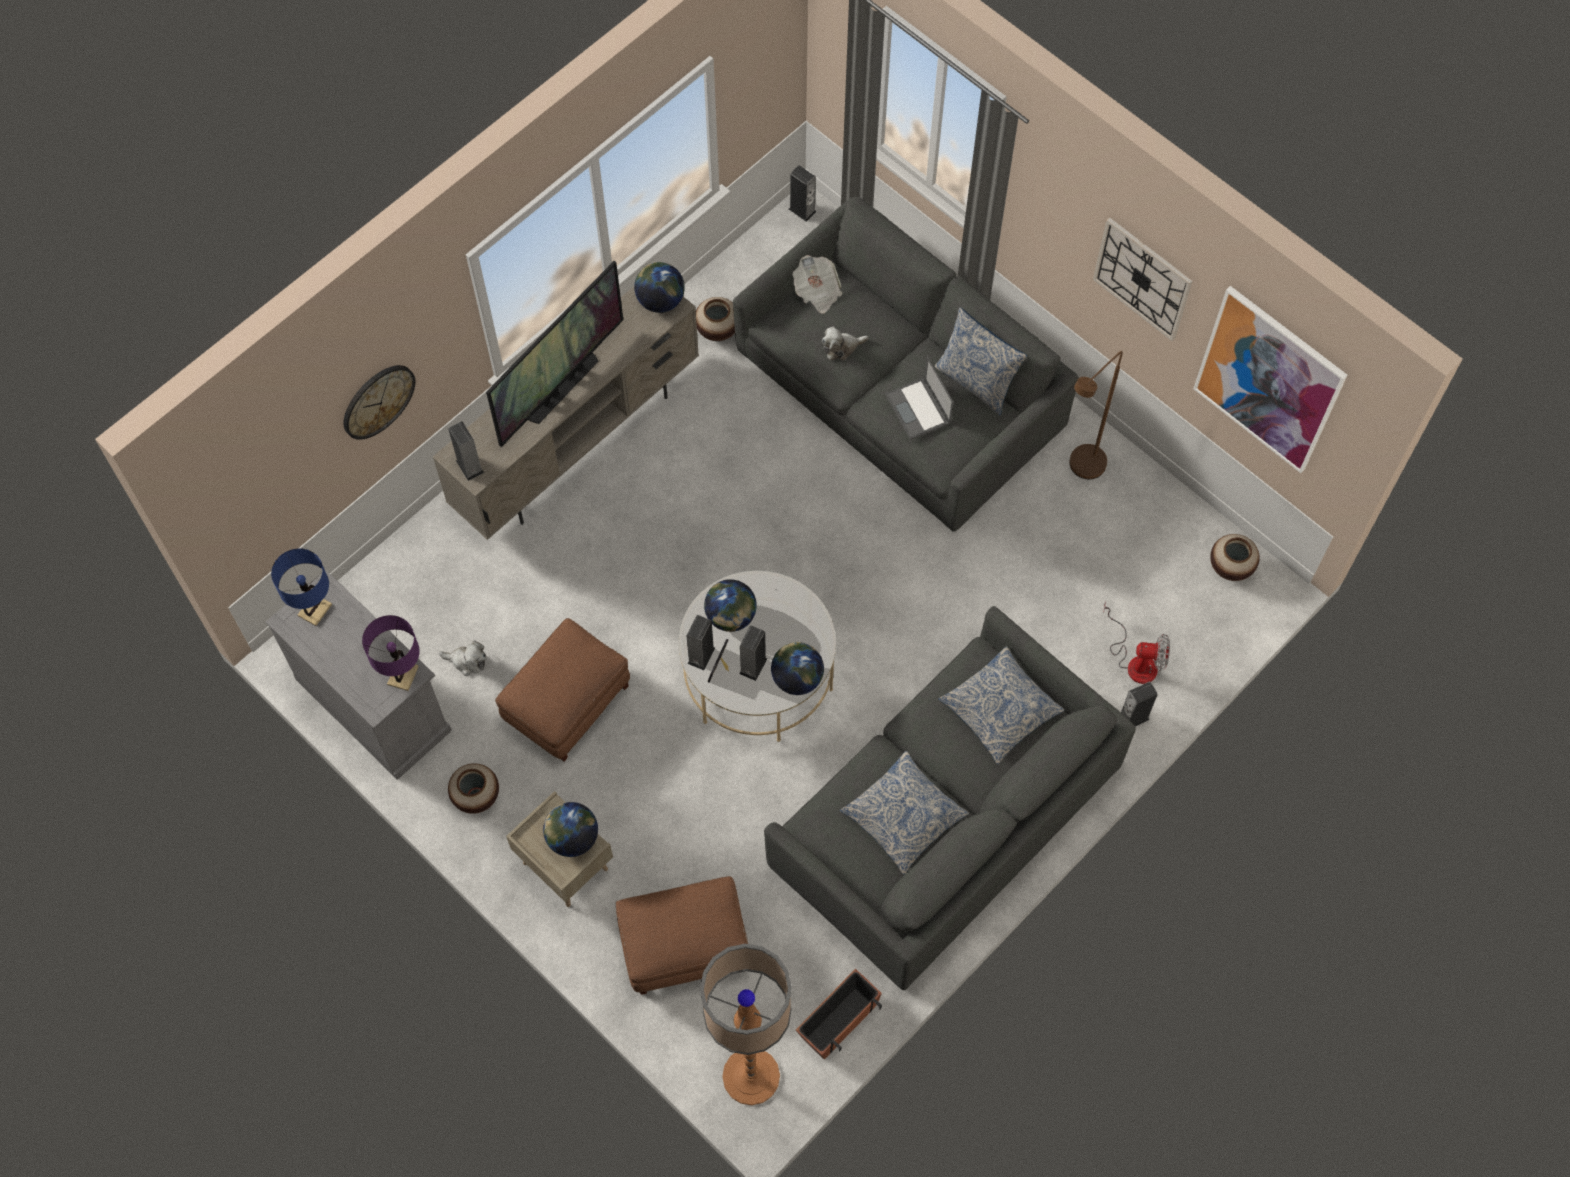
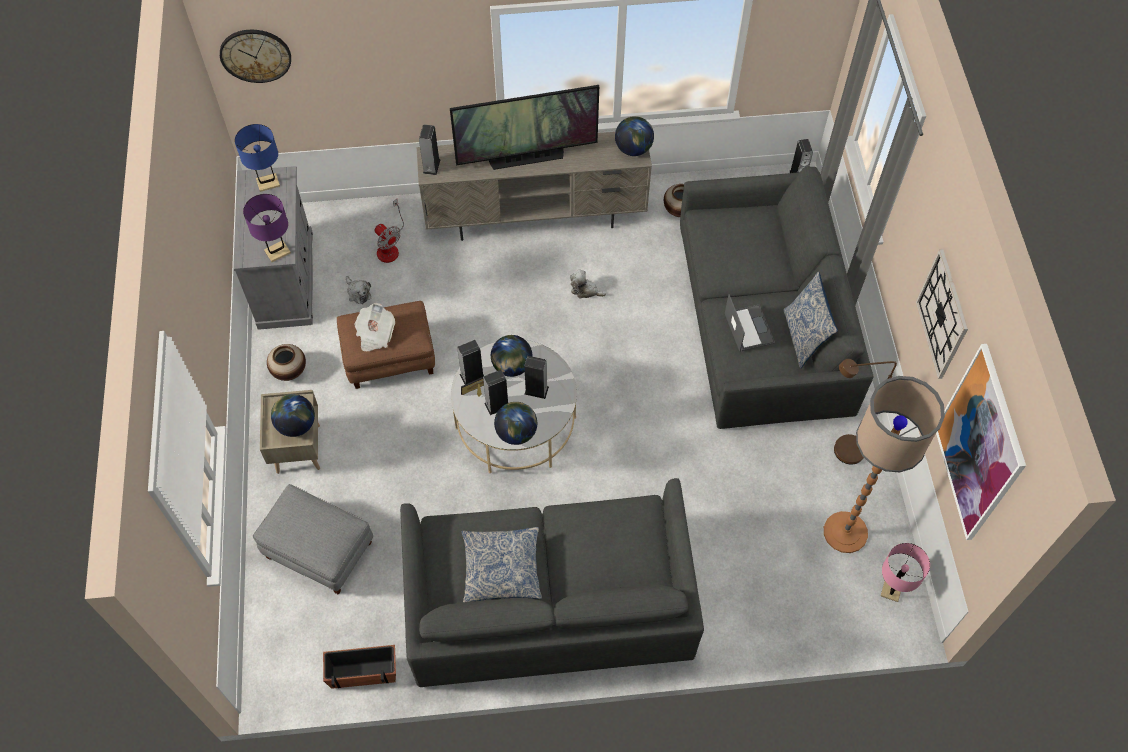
camera: 40 degrees right, 5 degrees down
wall clock [343,365,416,440] -> wall clock moved to [220,30,291,83]
brown ottoman [616,876,748,995] -> grey ottoman [253,484,373,595]
floor lamp [700,944,792,1105] -> floor lamp moved to [824,376,945,553]
newspaper [792,255,842,313] -> newspaper moved to [354,303,395,352]
plush toy [822,326,869,360] -> plush toy moved to [570,269,606,299]
laptop [885,357,954,440] -> laptop turned 150 degrees clockwise [725,294,775,352]
pillow [938,646,1064,765] -> none
fan [1104,601,1170,684] -> fan moved to [375,199,404,263]
speaker [1121,681,1158,726] -> speaker moved to [524,356,549,399]
vase [1210,534,1260,581] -> pink table lamp [881,543,930,602]

